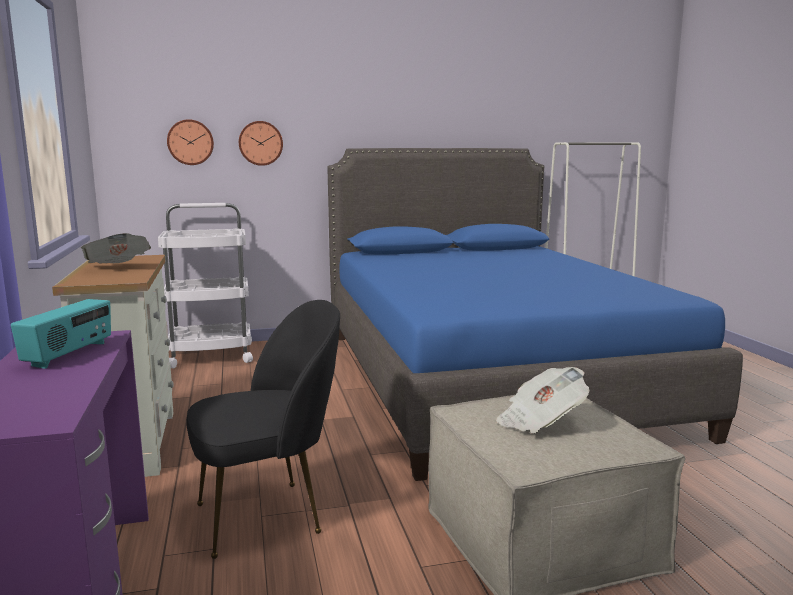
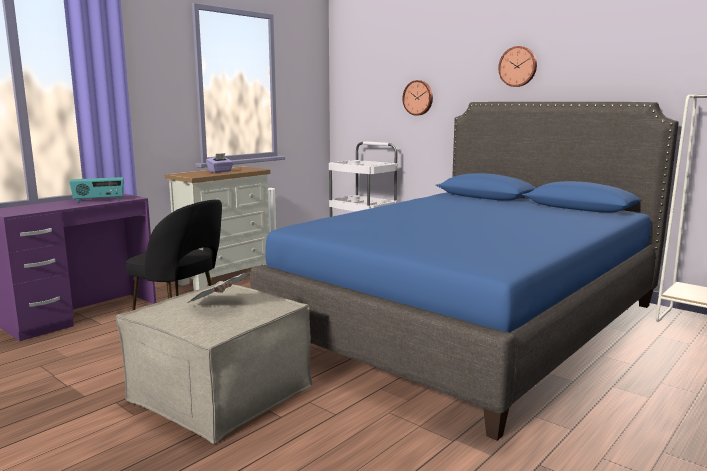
camera: 55 degrees right, 0 degrees up
newspaper [81,233,151,264] -> purple tissue box [206,153,233,173]
wall clock [167,119,214,165] -> wall clock moved to [498,46,537,87]

